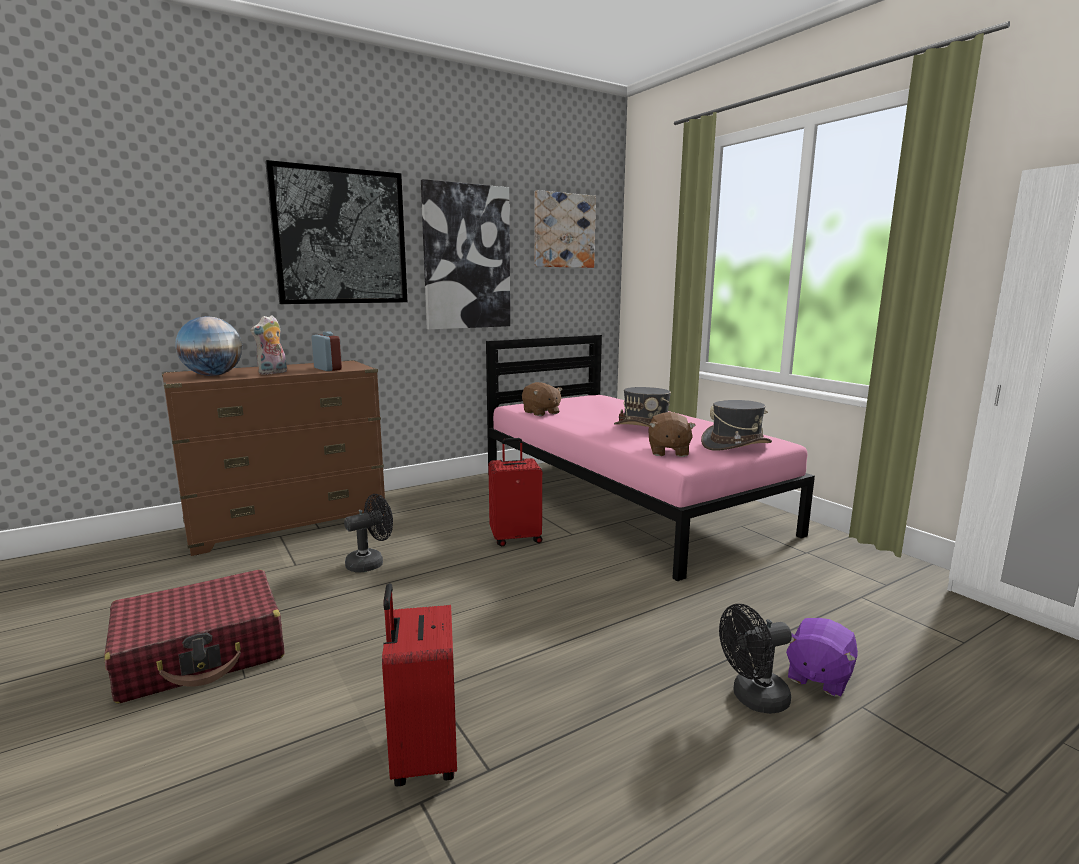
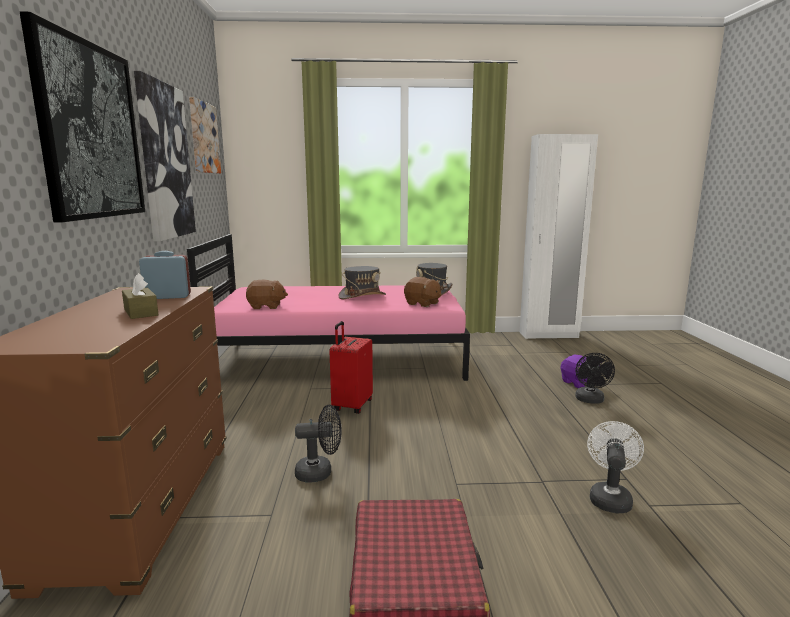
camera: 60 degrees left, 0 degrees up
globe [176,316,242,376] -> none
plush toy [250,315,287,375] -> brown tissue box [122,273,158,319]
black fan [344,494,393,573] -> black fan turned 90 degrees clockwise [295,405,342,482]
red suitcase [382,583,457,786] -> white fan [587,421,644,514]

